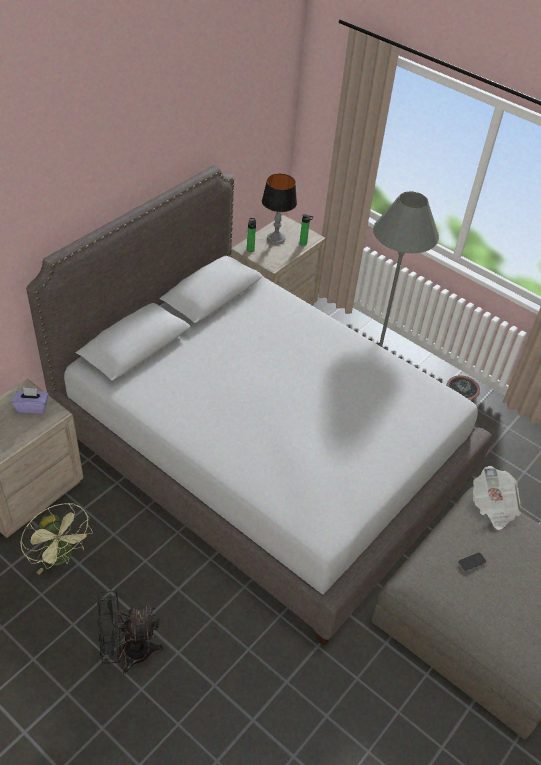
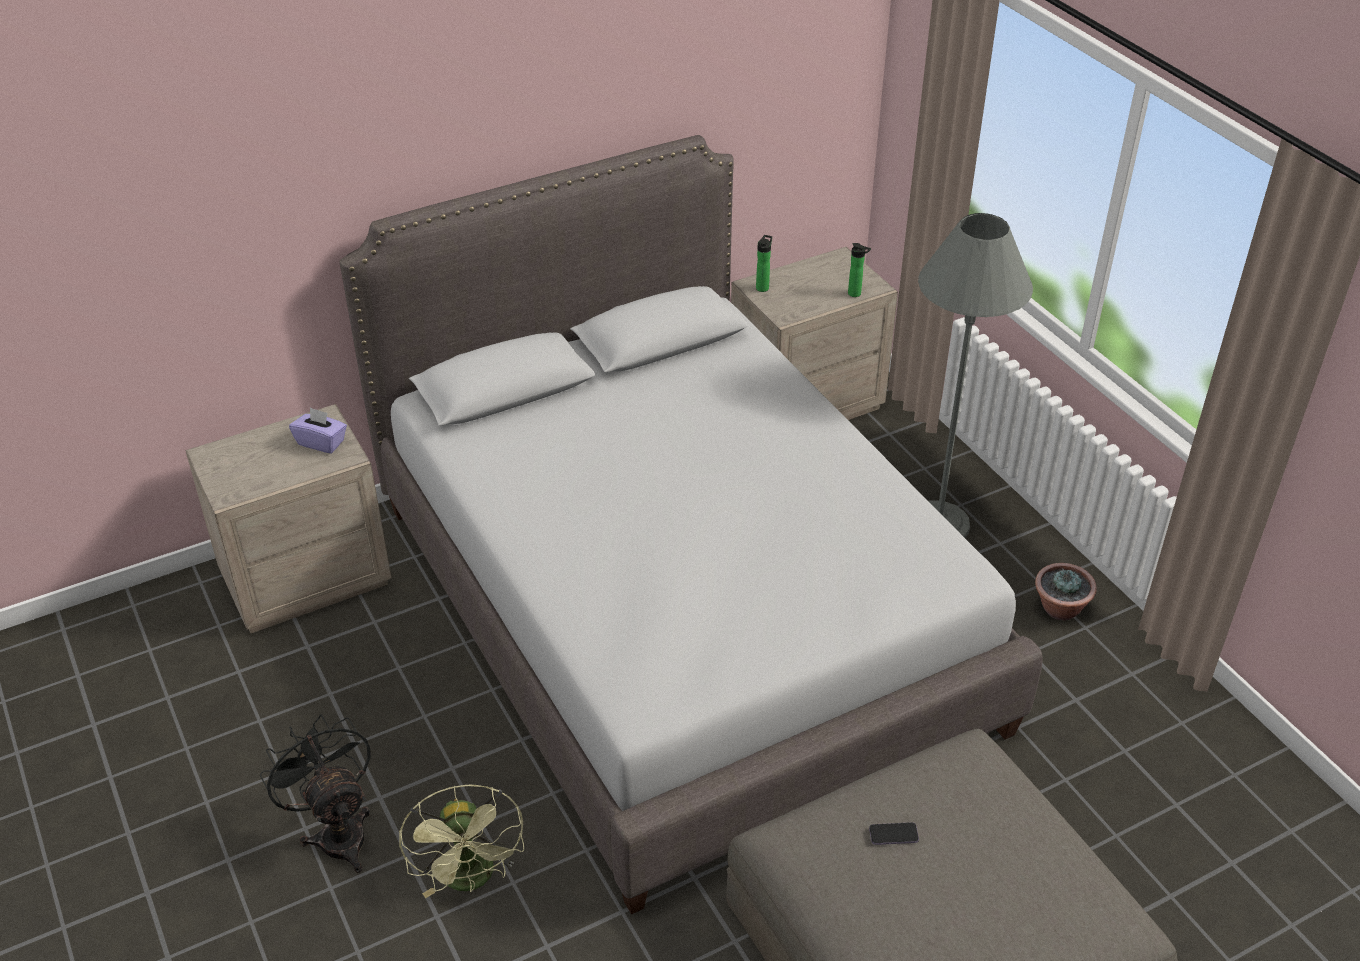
camera: 25 degrees right, 5 degrees down
green fan [20,503,93,574] -> green fan moved to [399,785,524,898]
black fan [97,590,164,675] -> black fan turned 45 degrees clockwise [260,715,371,873]
table lamp [262,174,297,245] -> none
newspaper [473,466,521,530] -> none

